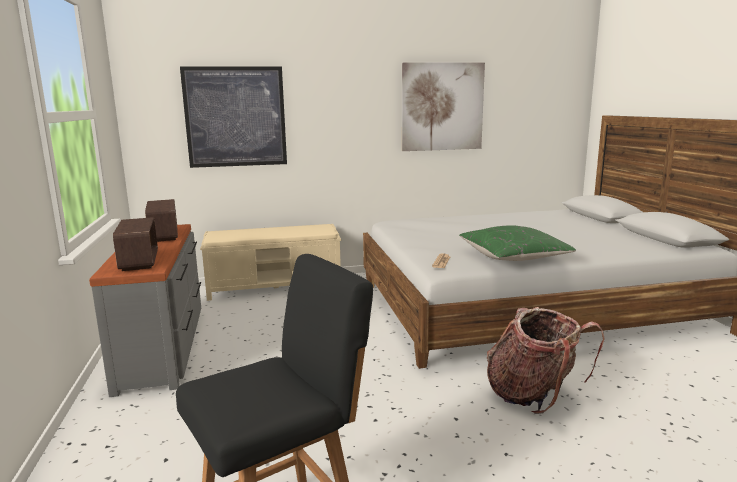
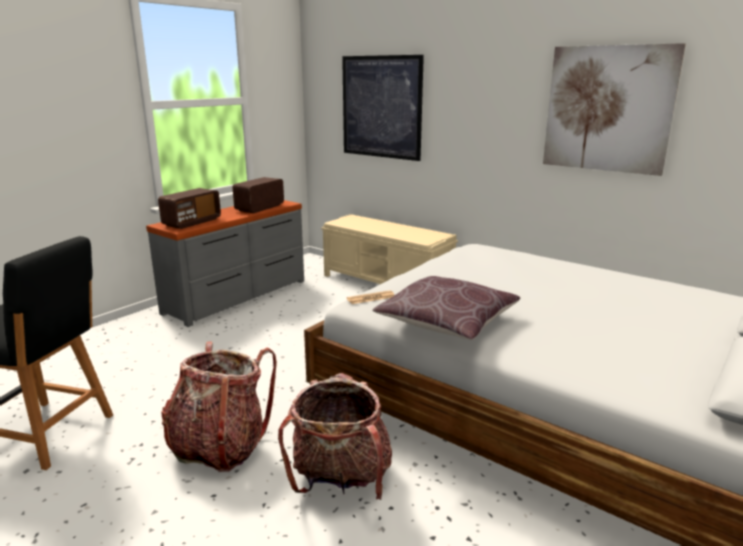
camera: 50 degrees right, 5 degrees up
green pillow [459,226,576,261] -> brown pillow [372,276,520,340]
none -> backpack [161,342,277,472]

